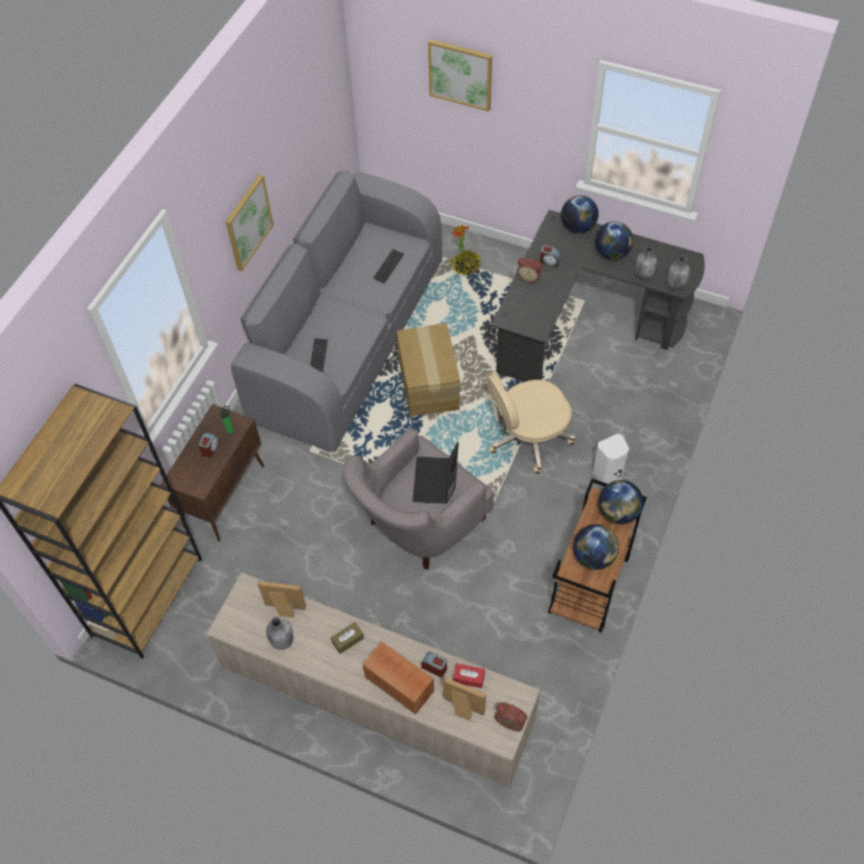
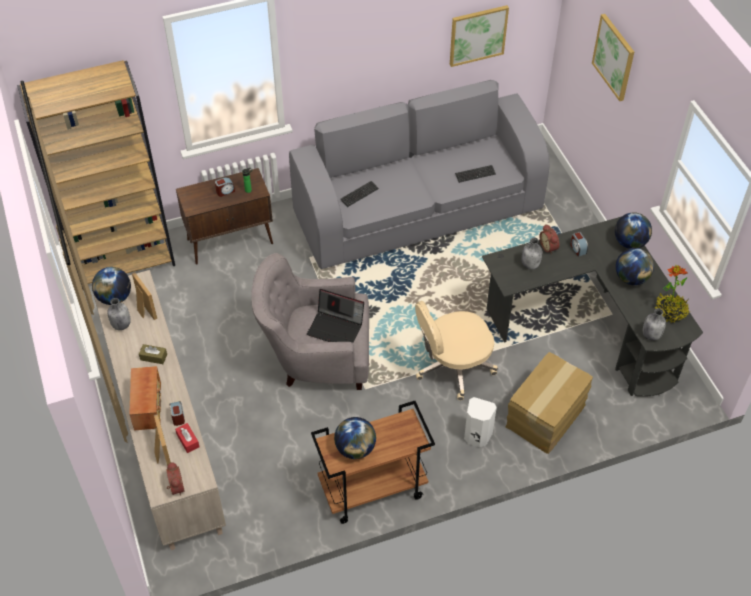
camera: 45 degrees right, 5 degrees down
picture [226,174,274,271] -> picture moved to [450,5,509,67]
cardboard box [397,323,461,417] -> cardboard box moved to [505,352,593,454]
laptop [413,442,459,504] -> laptop turned 120 degrees counterclockwise [307,289,364,343]
potted plant [450,225,481,276] -> potted plant moved to [655,265,689,323]
beige office chair [487,372,575,474] -> beige office chair turned 45 degrees counterclockwise [415,301,498,400]
globe [599,480,643,524] -> globe moved to [92,267,131,305]
grey bottle [635,246,657,279] -> grey bottle moved to [522,238,542,270]

